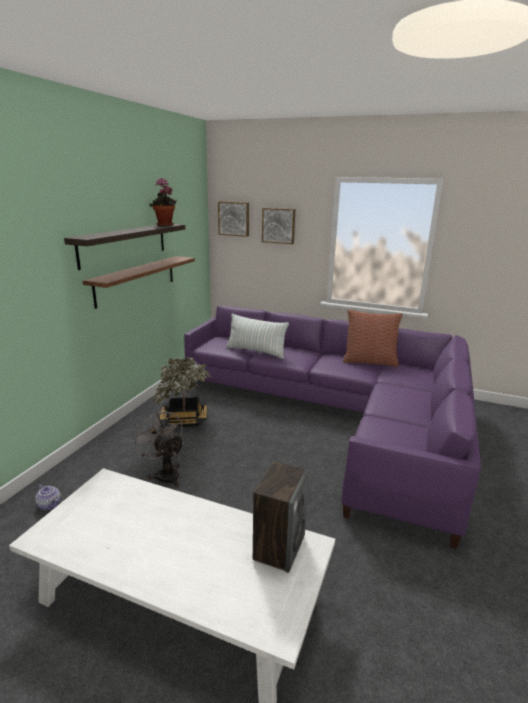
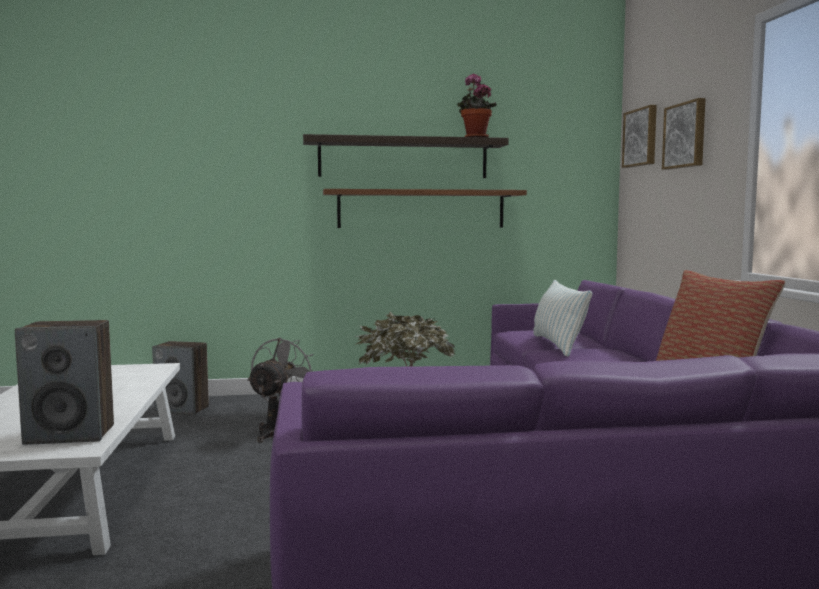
camera: 60 degrees right, 15 degrees down
teapot [35,484,61,510] -> speaker [152,341,209,415]

